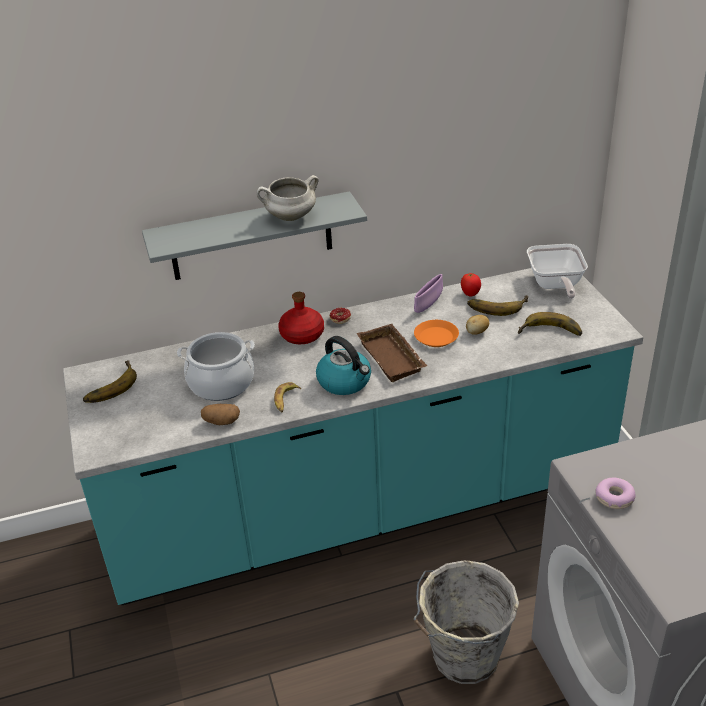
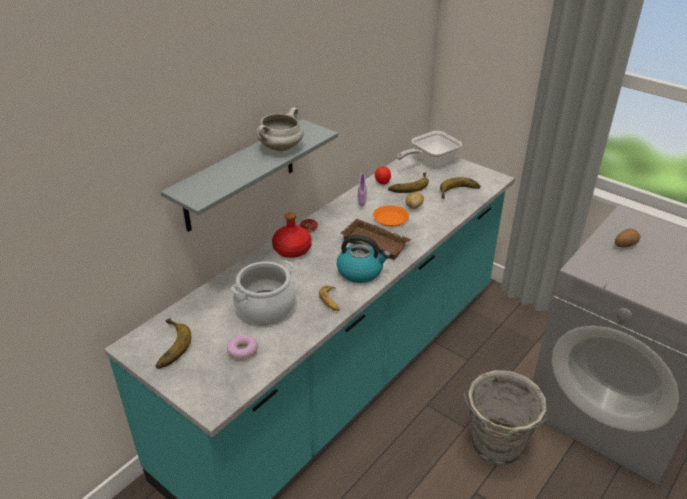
camera: 35 degrees left, 0 degrees up
potato [201,404,240,425] -> potato moved to [615,228,640,248]
frying pan [527,244,588,299] -> frying pan turned 90 degrees clockwise [397,131,462,167]
donut [595,478,636,509] -> donut moved to [227,335,258,360]

